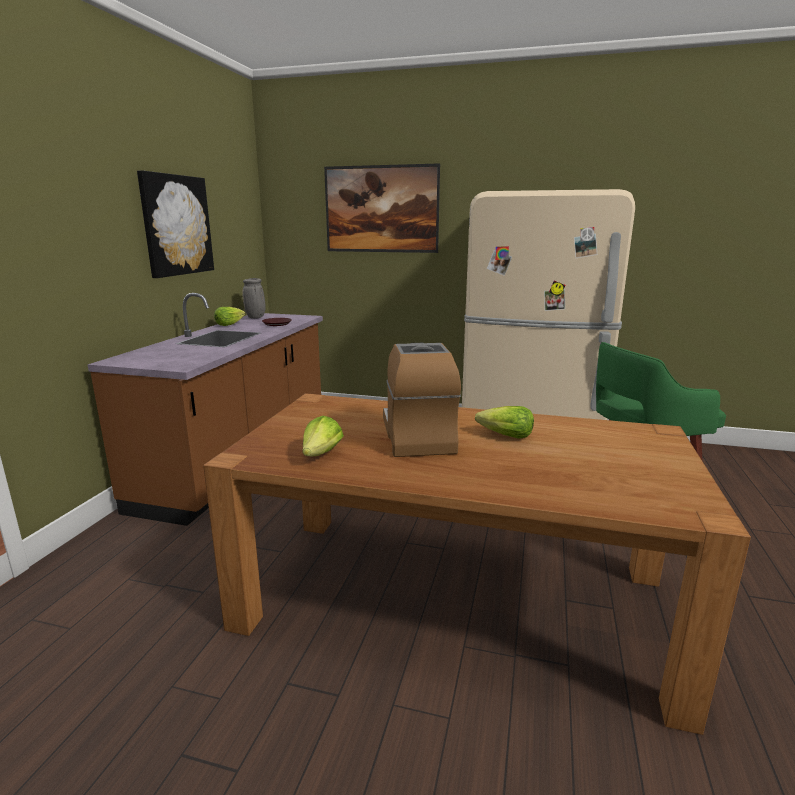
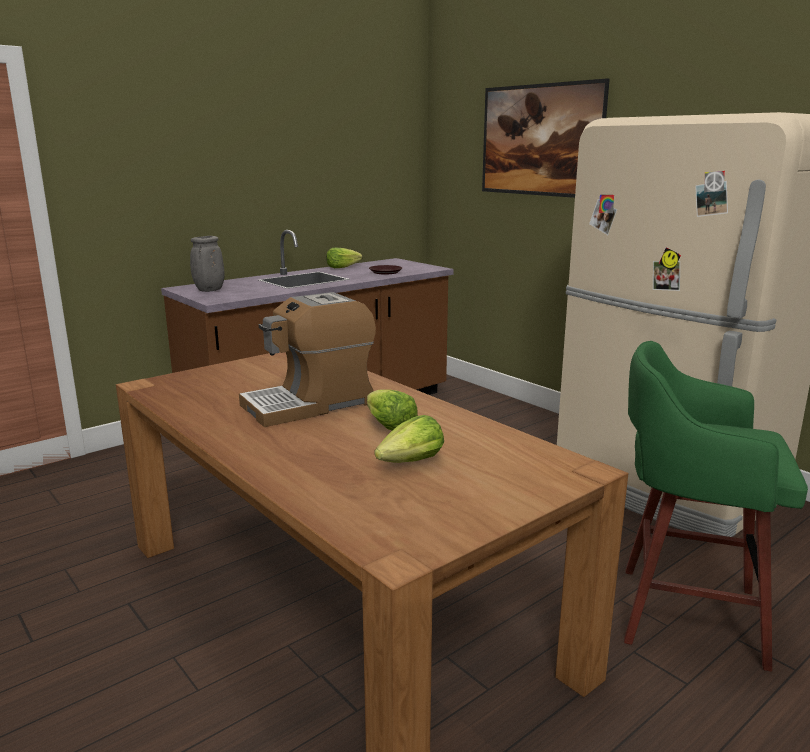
camera: 35 degrees right, 0 degrees up
picture [137,170,214,278] -> none
grey vase [243,278,266,319] -> grey vase moved to [190,236,225,292]
lettuce [303,416,344,456] -> lettuce moved to [374,415,444,463]
coffee machine [383,343,461,457] -> coffee machine turned 150 degrees counterclockwise [239,292,376,427]

